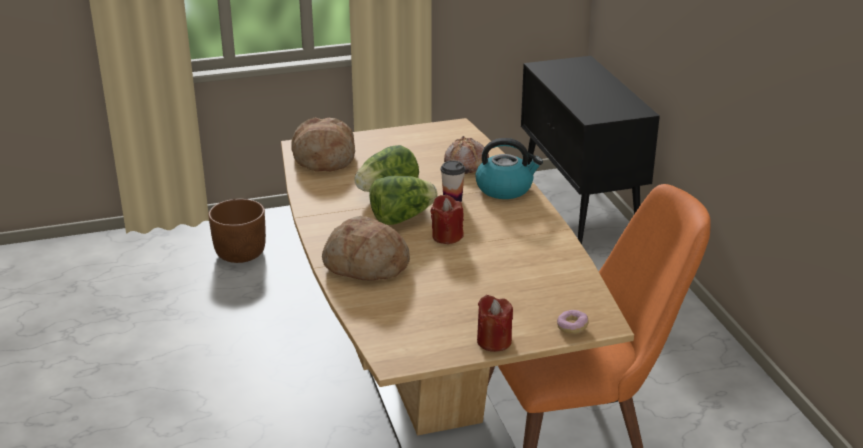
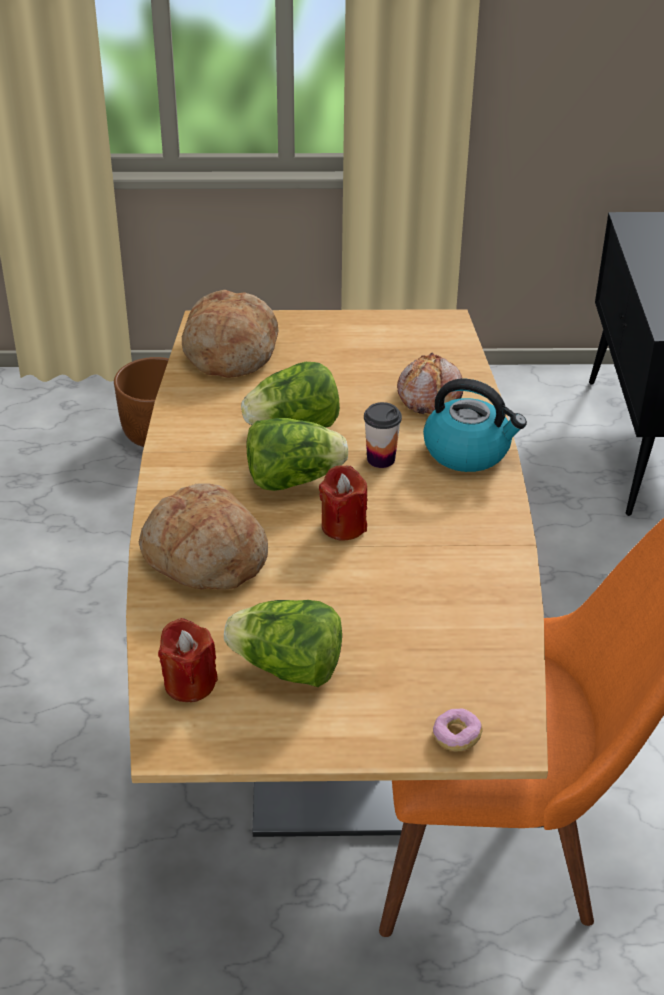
camera: 15 degrees right, 10 degrees up
red candle [477,295,513,352] -> red candle moved to [158,618,218,702]
none -> lettuce [224,600,342,687]

